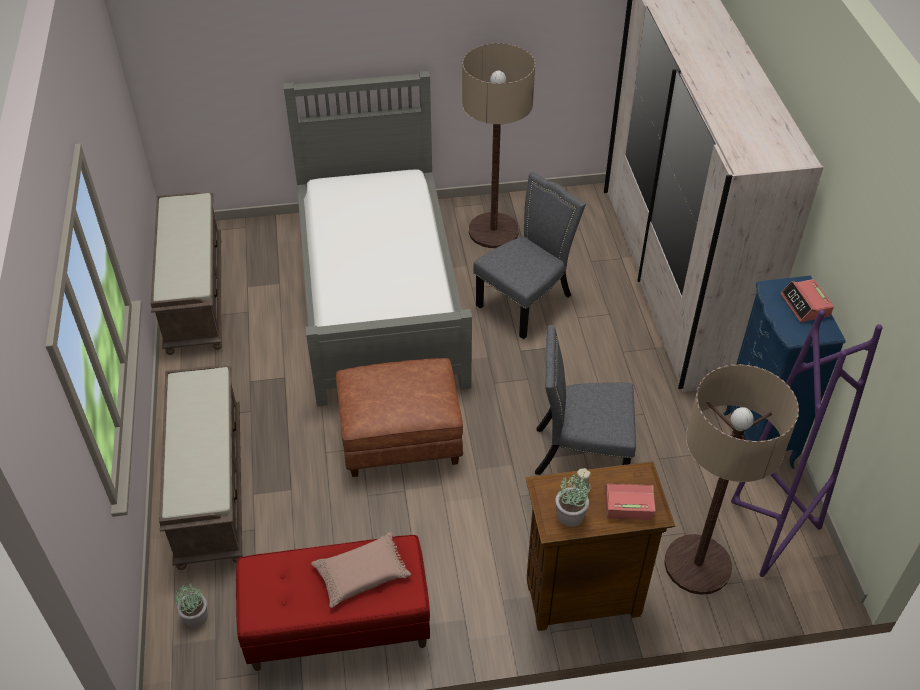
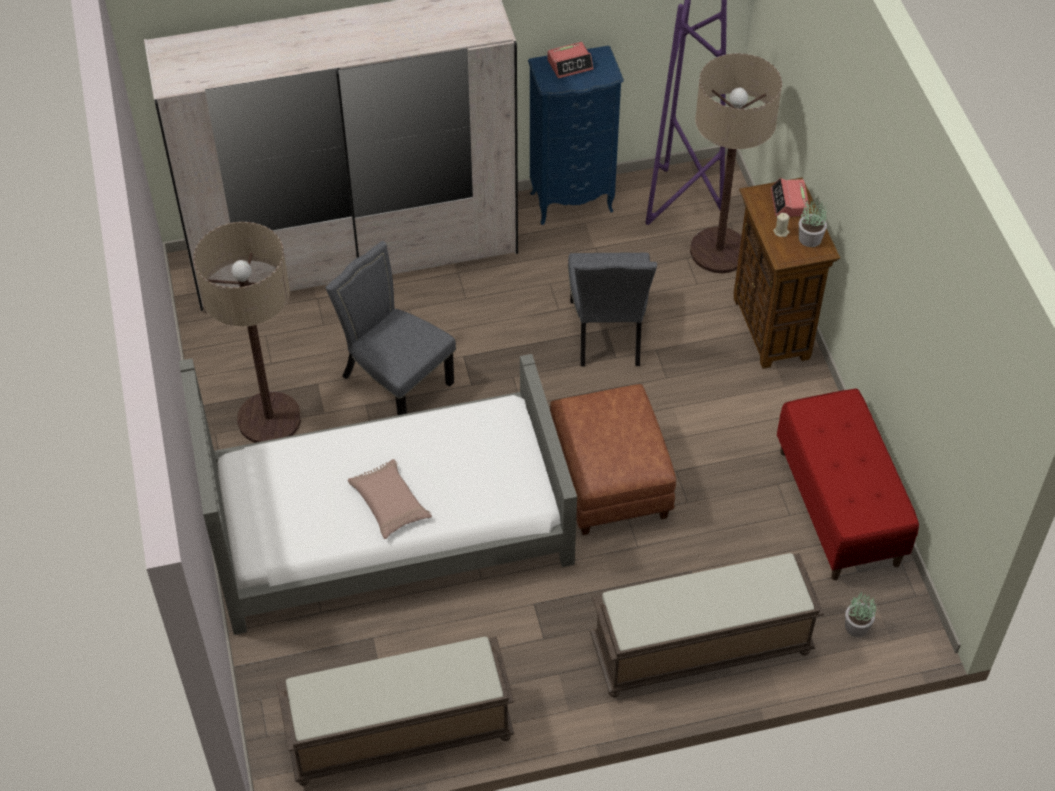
camera: 95 degrees left, 5 degrees up
beige pillow [311,532,411,608] -> beige pillow moved to [348,459,432,539]

